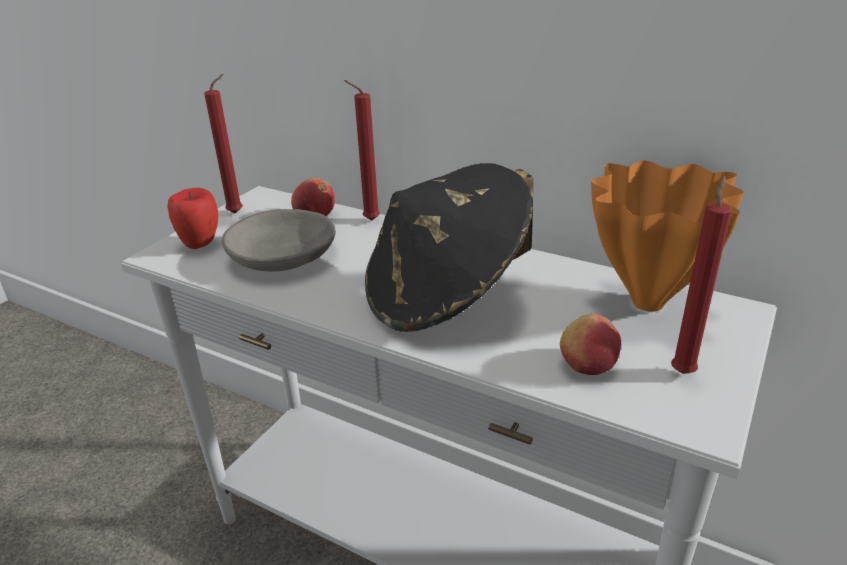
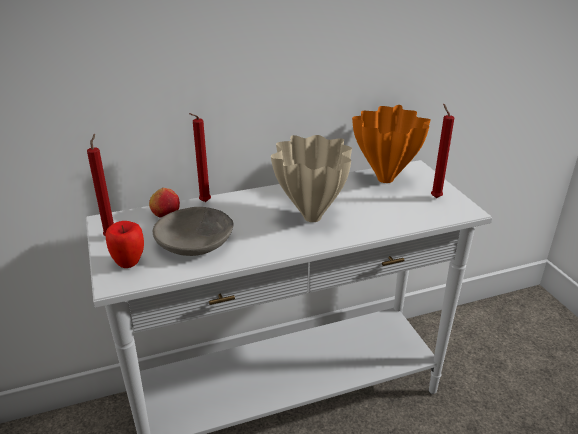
camera: 50 degrees left, 0 degrees up
black hat [365,163,533,332] -> beige vase [271,135,352,222]
apple [560,313,621,375] -> none

